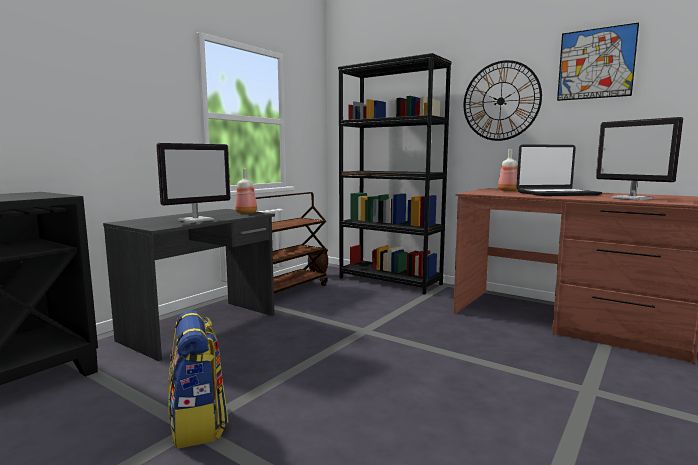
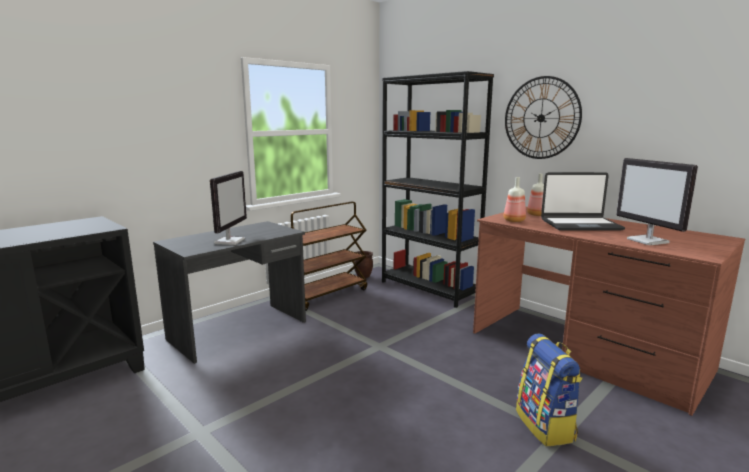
camera: 10 degrees right, 5 degrees up
monitor [156,143,230,223] -> monitor turned 45 degrees counterclockwise [210,171,247,245]
backpack [168,310,228,449] -> backpack moved to [516,334,583,446]
bottle [235,169,257,214] -> bottle moved to [504,177,526,222]
picture [557,23,639,101] -> none

